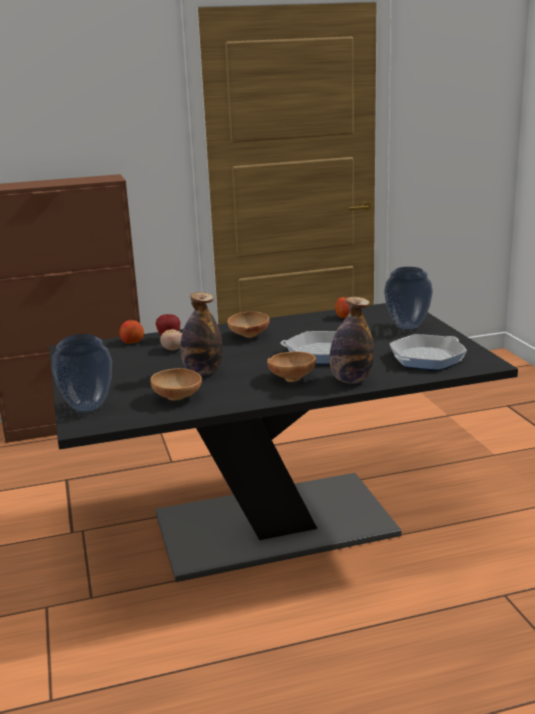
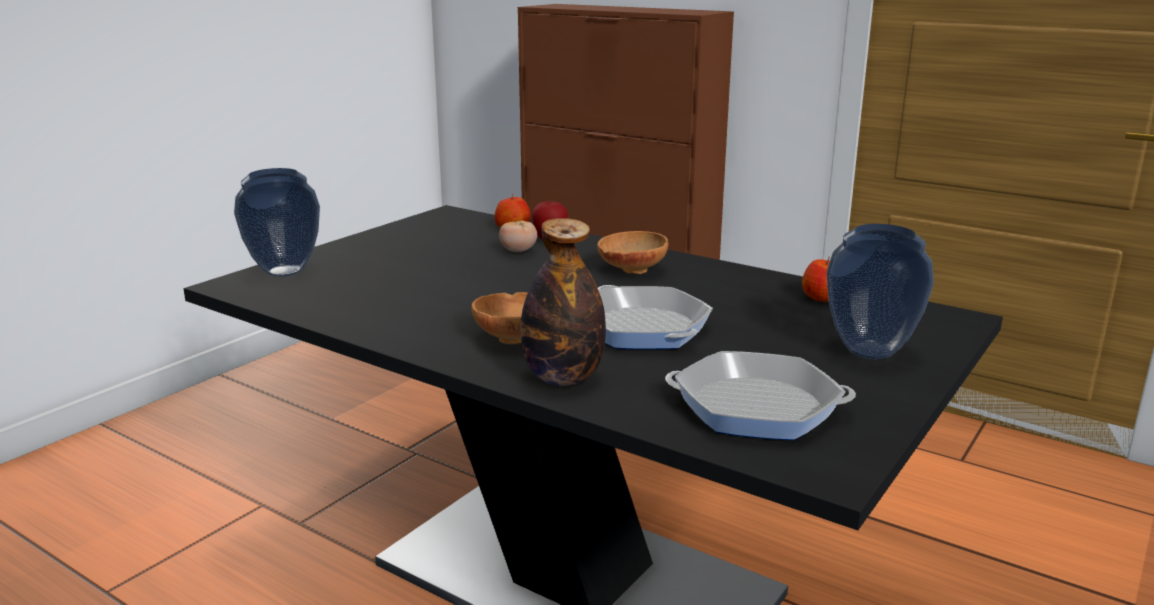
camera: 50 degrees right, 0 degrees up
brown bowl [150,368,202,400] -> none
bottle [180,292,223,375] -> none

